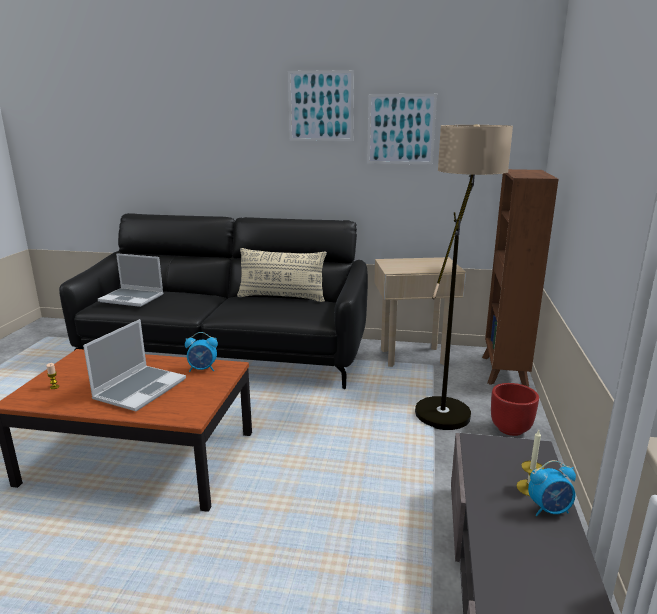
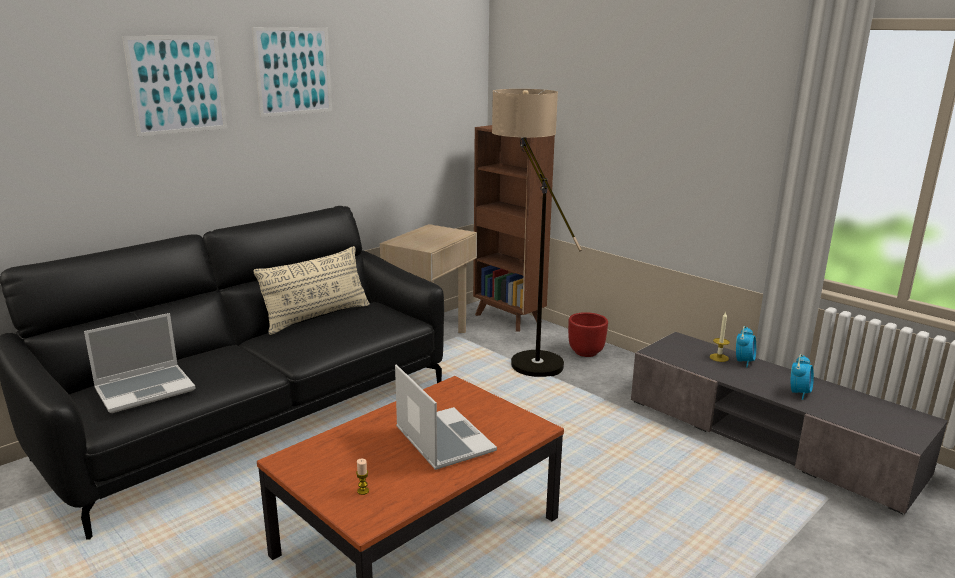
camera: 55 degrees left, 0 degrees up
alarm clock [185,332,218,372] -> alarm clock moved to [791,354,814,400]
picture [367,94,437,164] -> picture moved to [122,36,227,137]

